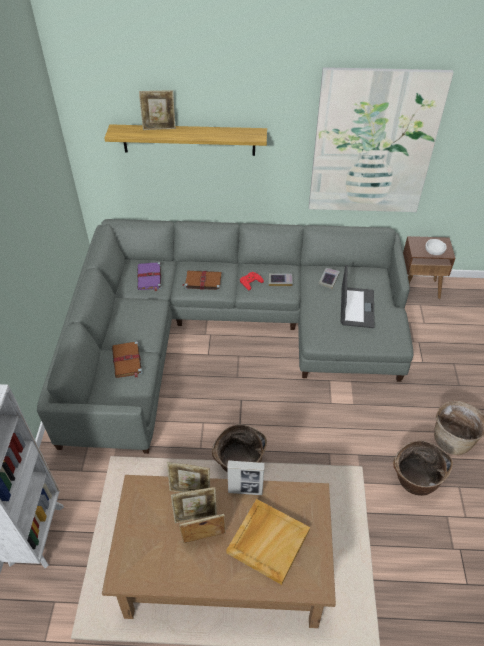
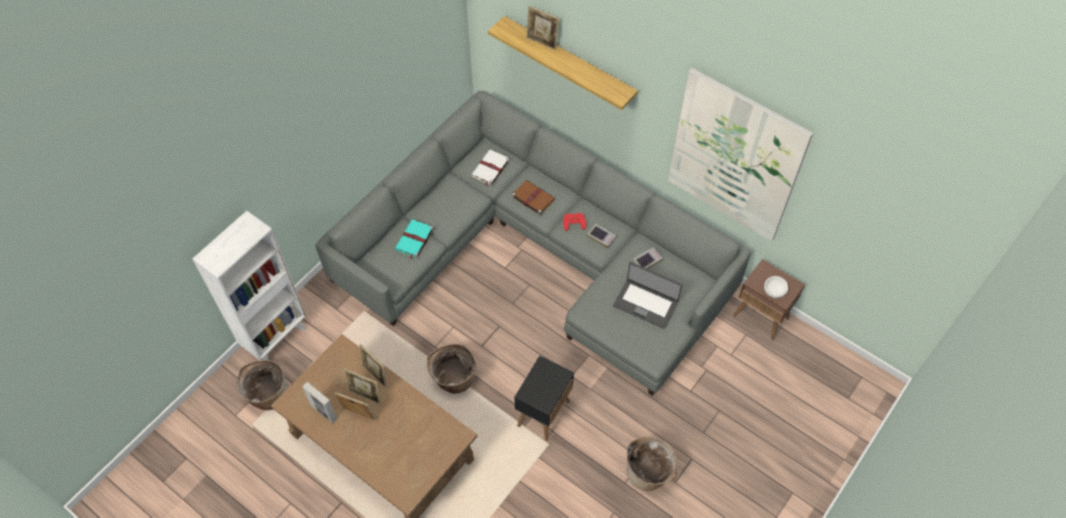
camera: 35 degrees right, 10 degrees up
brown book [112,341,142,378] -> turquoise book [395,220,434,259]
purple book [137,262,162,291] -> white book [471,150,510,186]
beige tray [226,499,310,585] -> none
picture frame [227,460,265,495] -> picture frame moved to [302,382,337,423]
laptop [341,265,375,328] -> laptop turned 75 degrees clockwise [613,262,682,329]
basket [393,440,453,496] -> basket moved to [237,360,289,410]
none -> black side table [514,356,574,441]

